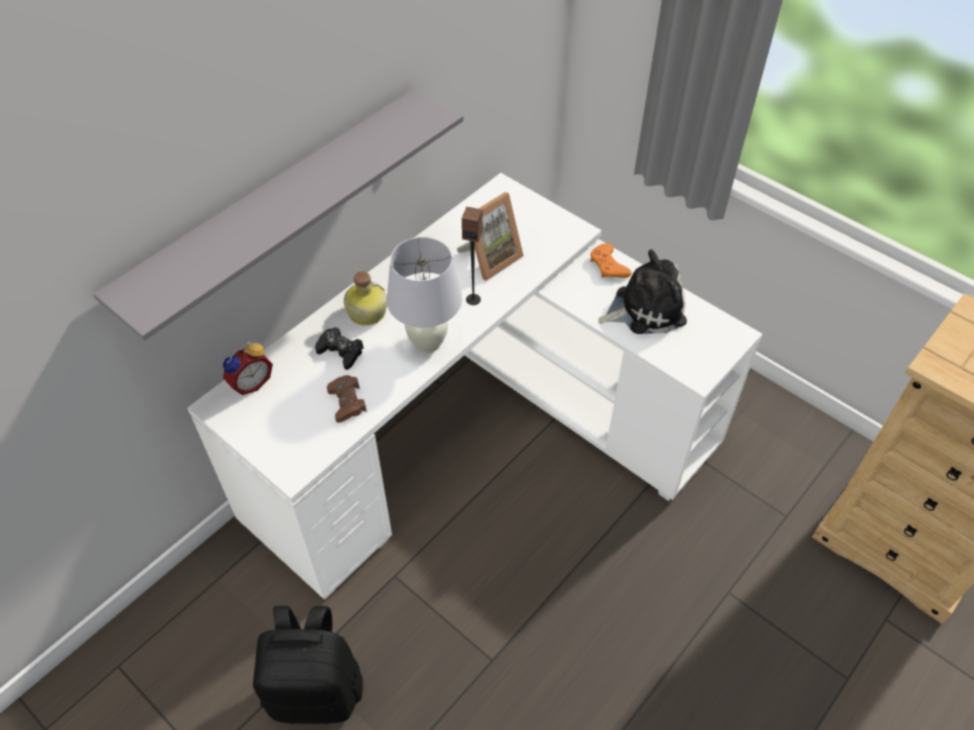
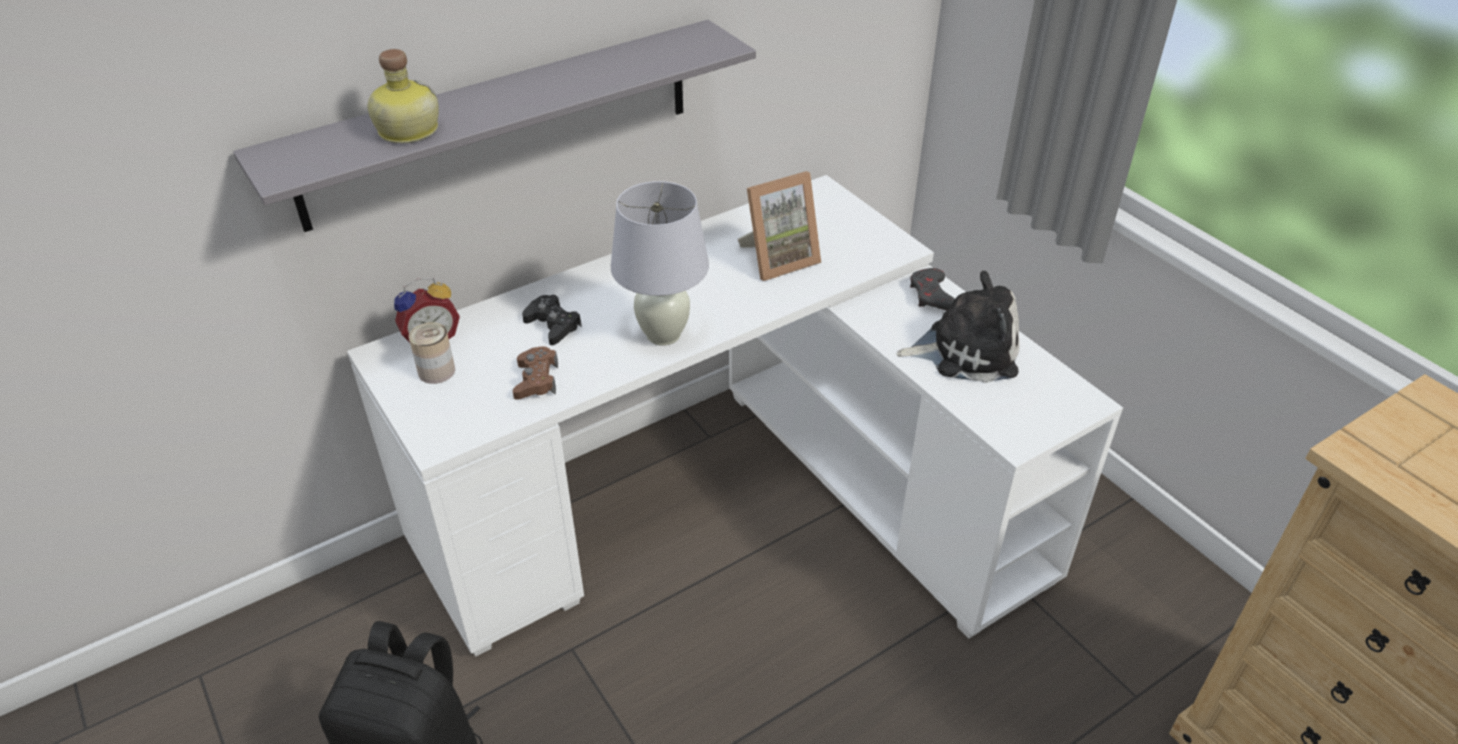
camera: 15 degrees right, 10 degrees down
bottle [344,271,387,326] -> bottle moved to [368,49,438,143]
speaker [462,207,483,305] -> none
orange game controller [590,243,632,278] -> grey game controller [910,268,955,310]
none -> can [409,322,455,384]

